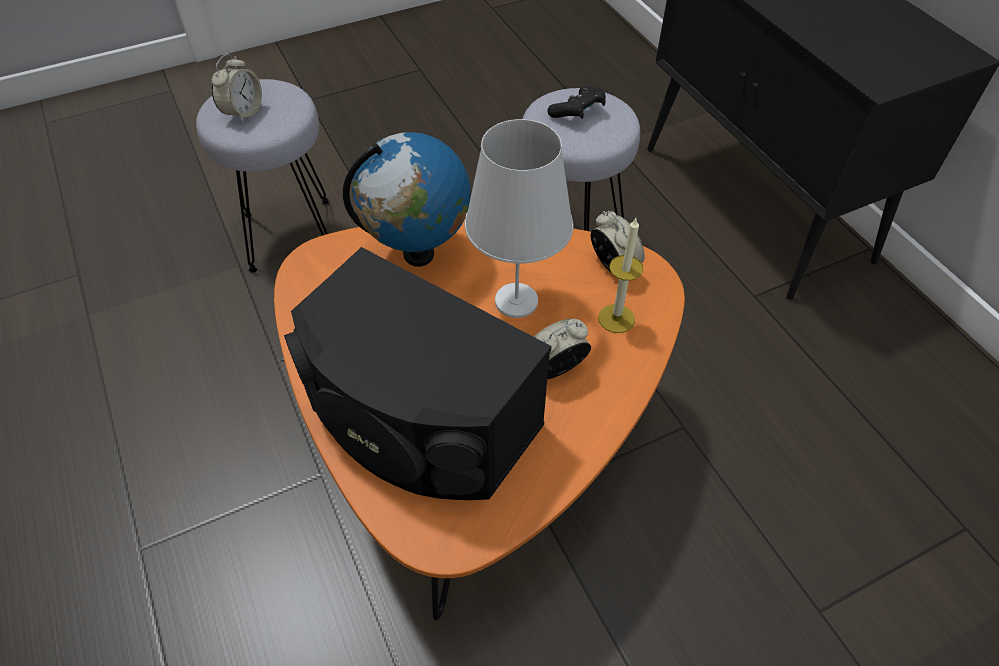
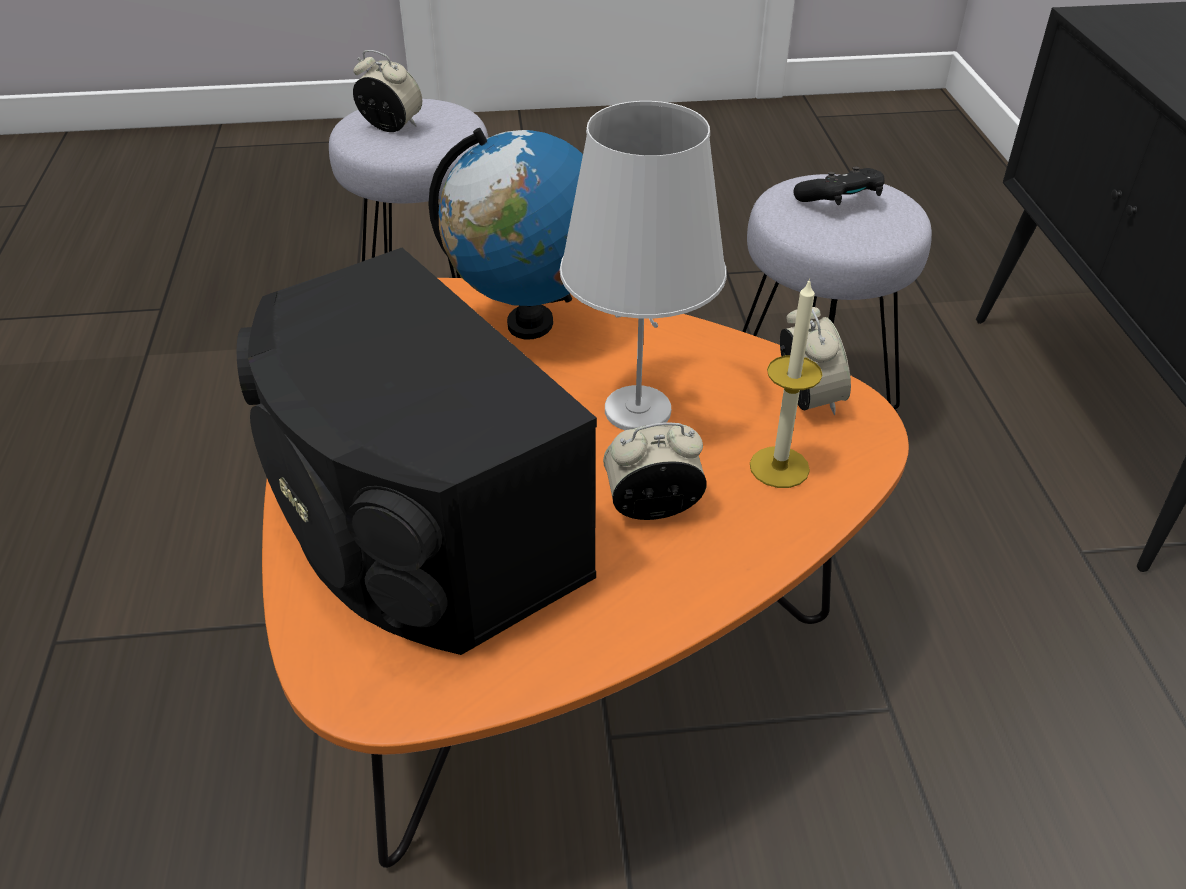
camera: 20 degrees right, 10 degrees down
alarm clock [212,54,262,124] -> alarm clock turned 105 degrees counterclockwise [353,50,422,132]

